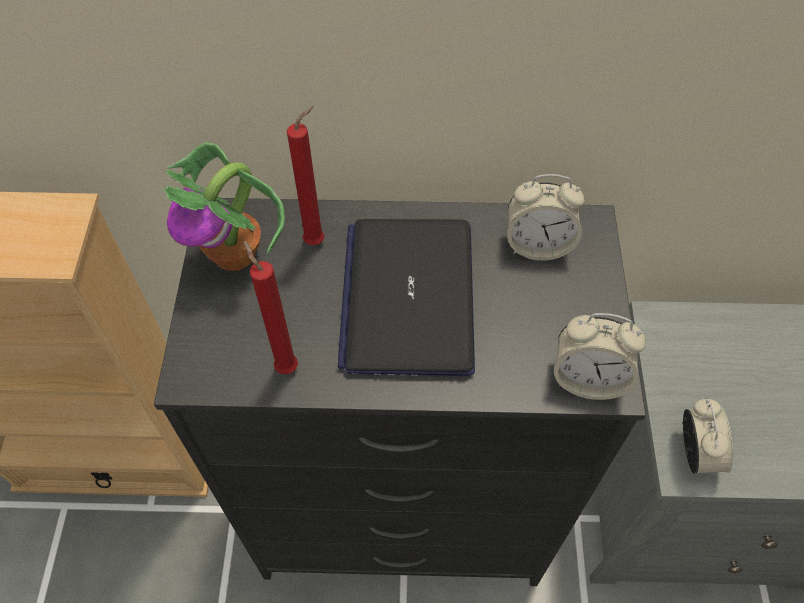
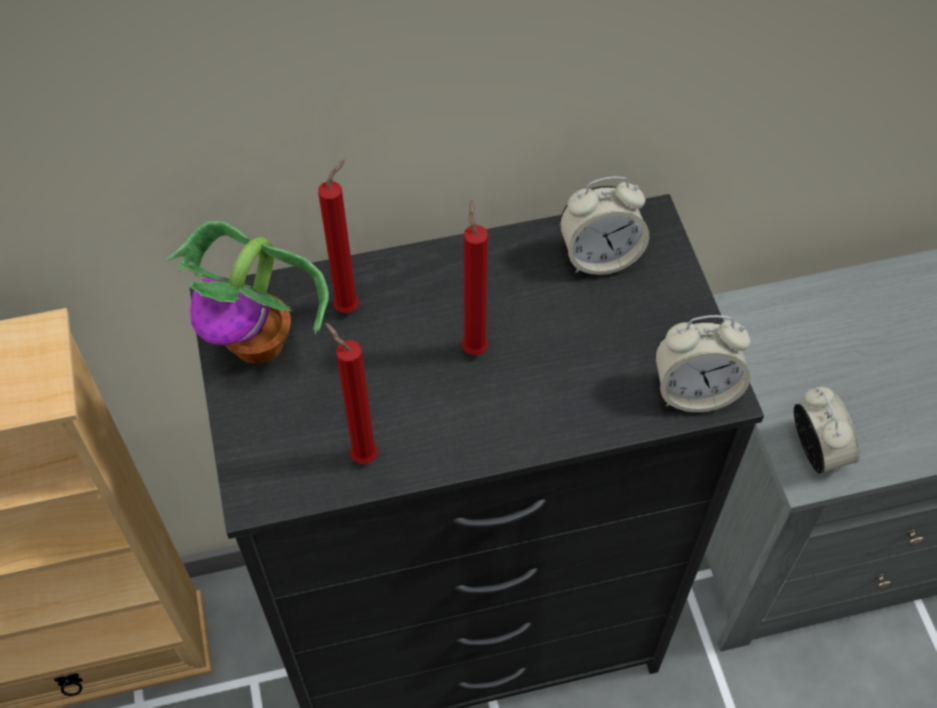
camera: 15 degrees left, 0 degrees up
laptop [338,219,475,376] -> red candle [462,199,488,355]

